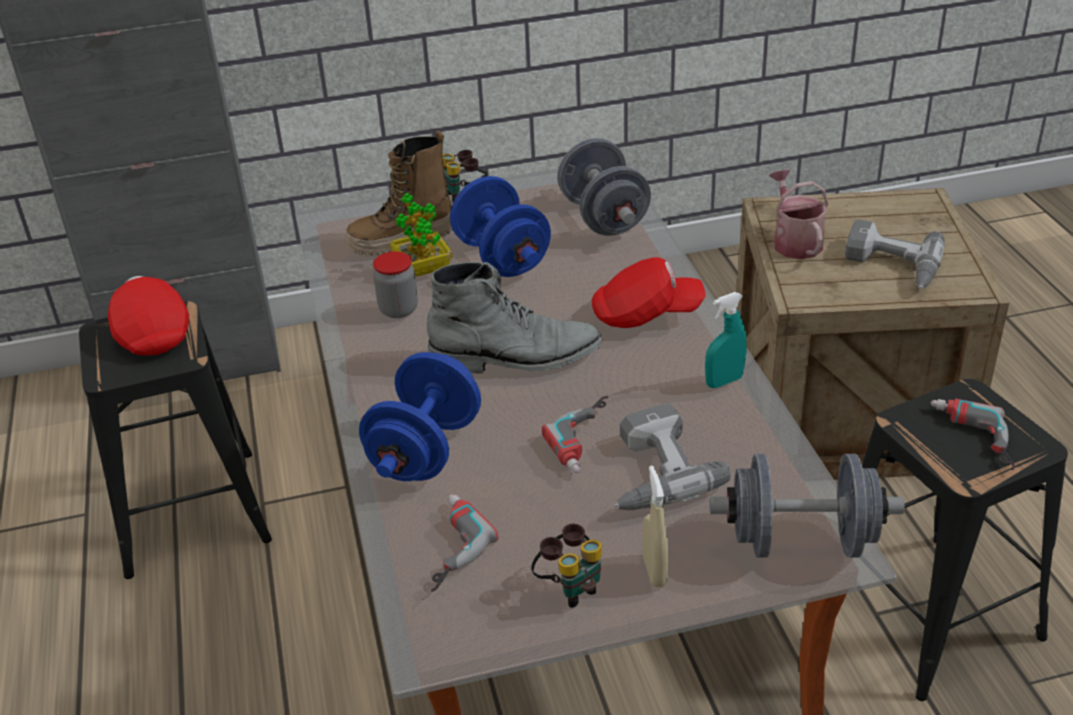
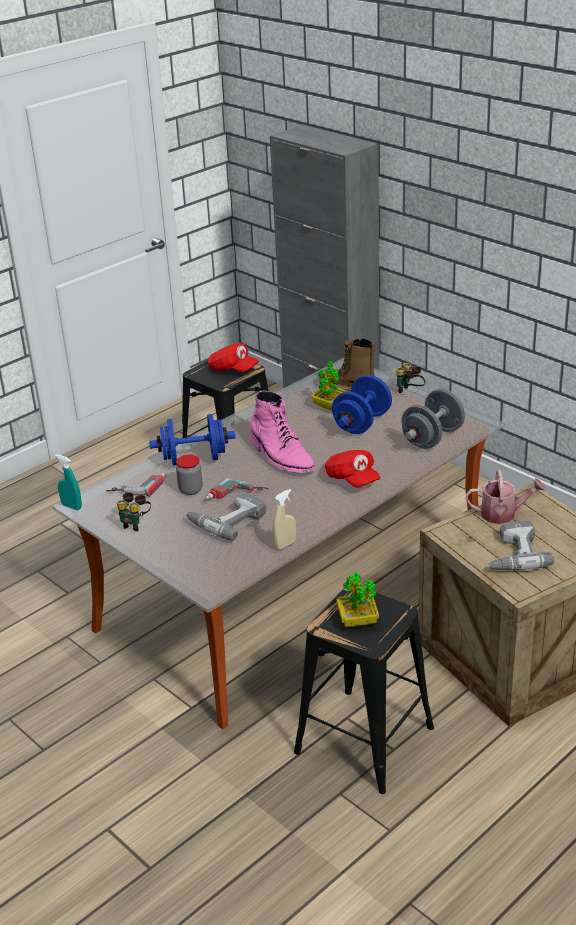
camera: 60 degrees right, 5 degrees down
red cap [108,276,189,355] -> red cap turned 90 degrees clockwise [207,343,259,372]
jar [373,252,418,318] -> jar moved to [176,455,203,495]
grey boot [427,262,602,373] -> pink boot [249,391,316,473]
beige spray bottle [642,466,668,587] -> beige spray bottle moved to [273,489,296,550]
turquoise spray bottle [705,292,747,388] -> turquoise spray bottle moved to [55,454,82,510]
grey dumbbell [710,454,904,557] -> none
watering can [769,169,829,259] -> watering can turned 45 degrees clockwise [466,470,546,524]
power drill [930,398,1015,470] -> potted plant [336,572,379,627]

